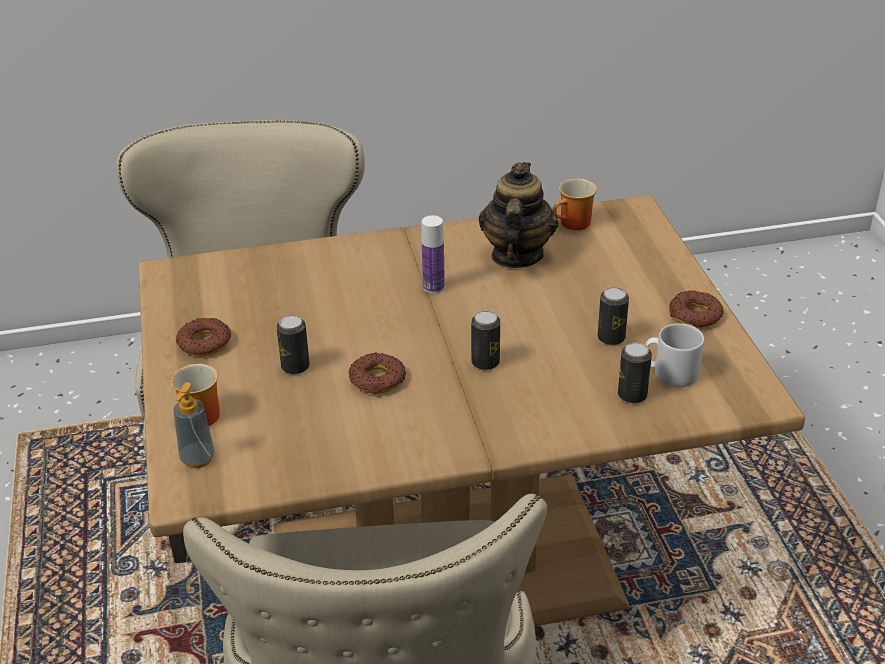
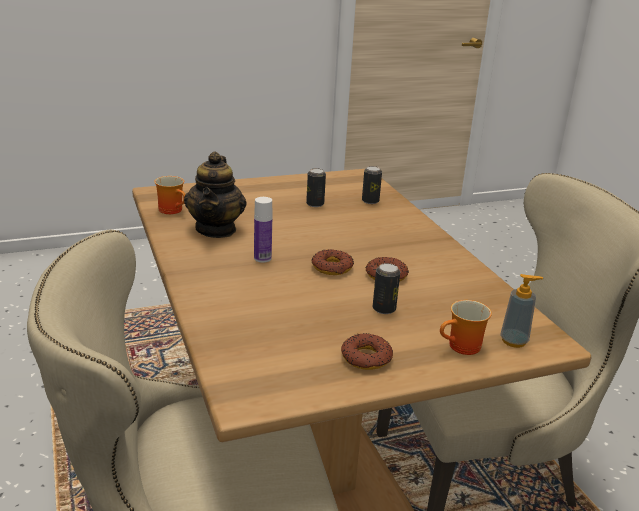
camera: 100 degrees left, 10 degrees down
can [471,311,500,370] -> none
teapot [479,162,558,268] -> teapot turned 90 degrees counterclockwise [184,151,246,238]
grey mug [645,323,704,387] -> none
donut [669,291,723,328] -> donut moved to [312,249,354,275]

